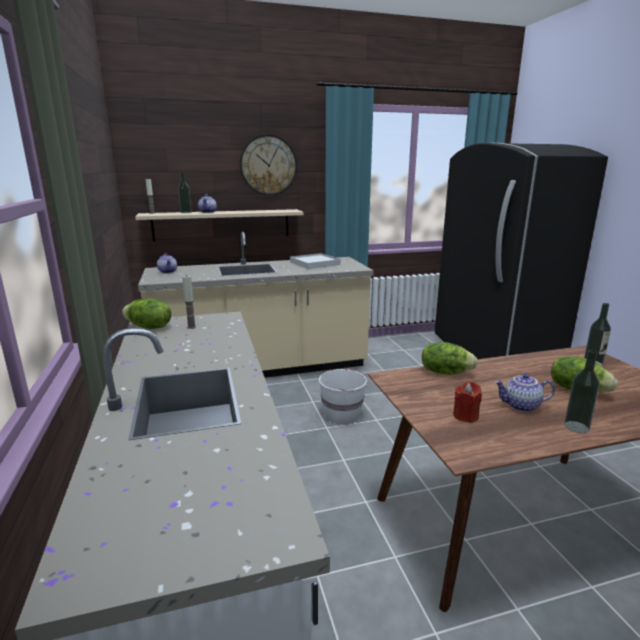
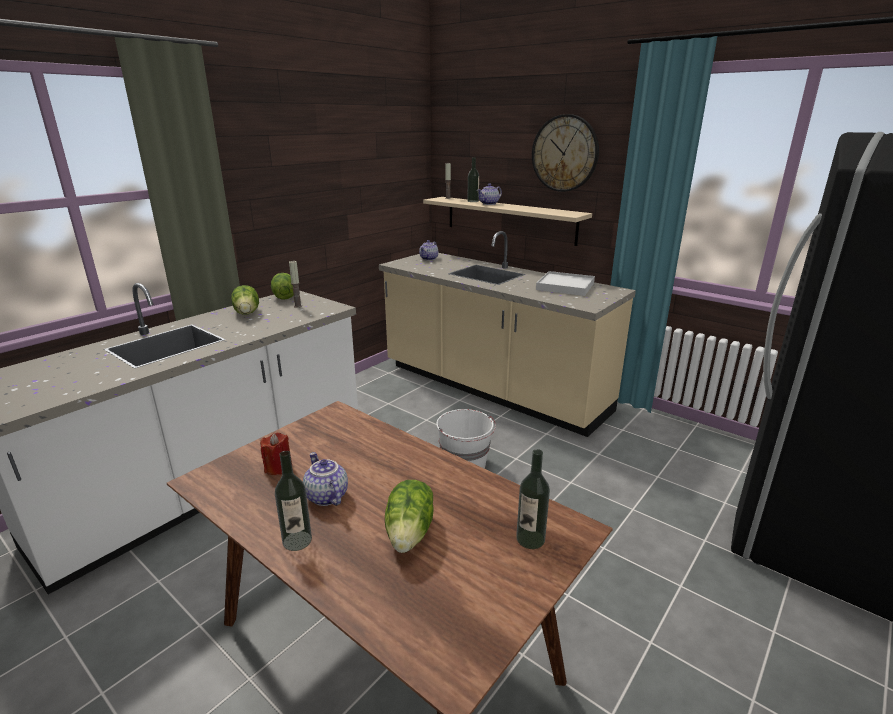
camera: 55 degrees right, 5 degrees up
lettuce [422,342,478,374] -> lettuce moved to [231,285,259,315]

